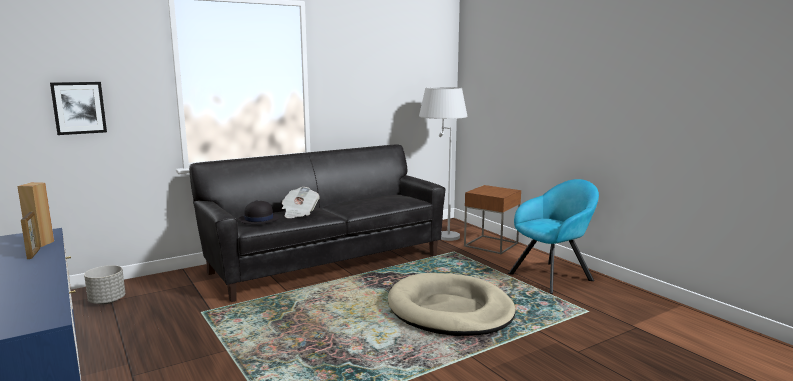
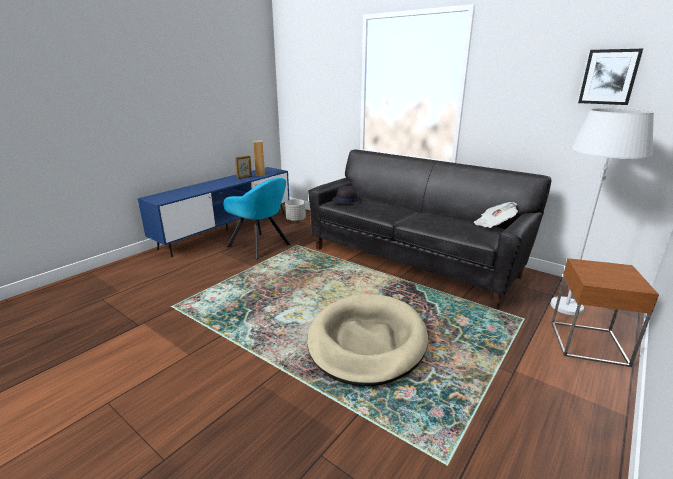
camera: 70 degrees right, 10 degrees up
picture [50,82,107,135] -> picture moved to [578,49,643,105]
newspaper [282,187,320,218] -> newspaper moved to [474,202,518,228]
turquoise armchair [508,179,599,294] -> turquoise armchair moved to [224,178,291,259]

